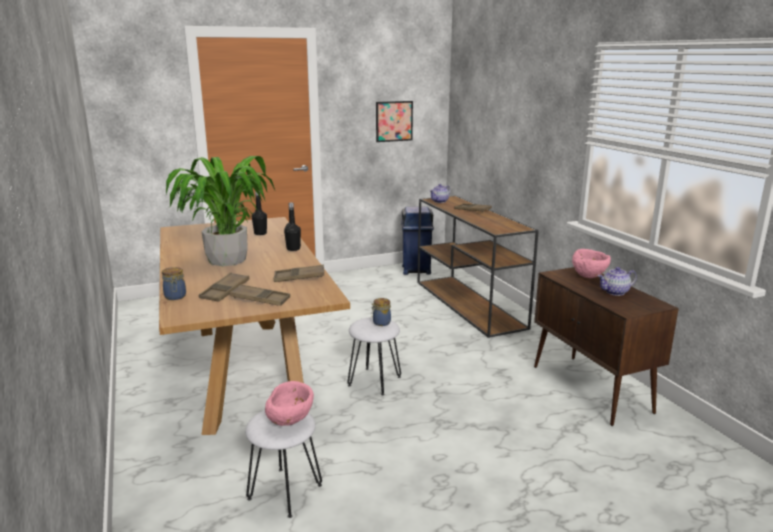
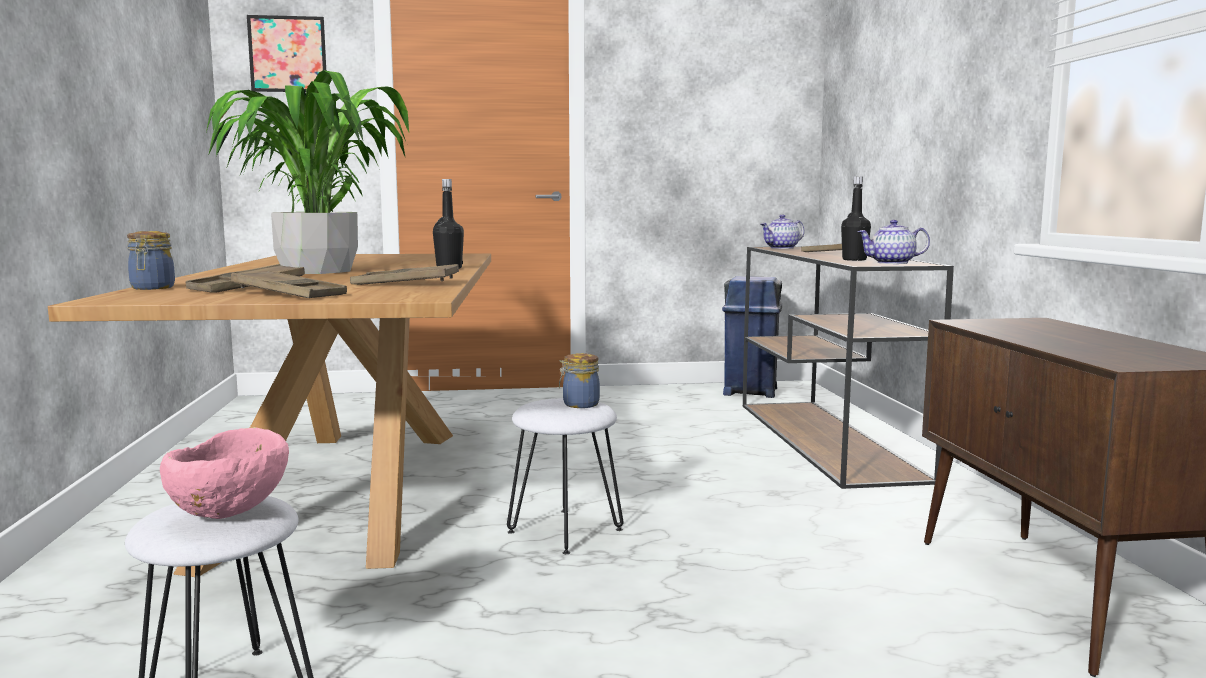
camera: 15 degrees right, 10 degrees down
black bottle [252,191,267,235] -> black bottle moved to [841,176,871,261]
picture [376,101,413,142] -> picture moved to [247,15,326,92]
pink bowl [572,249,611,278] -> none
teapot [598,267,637,296] -> teapot moved to [857,220,930,264]

